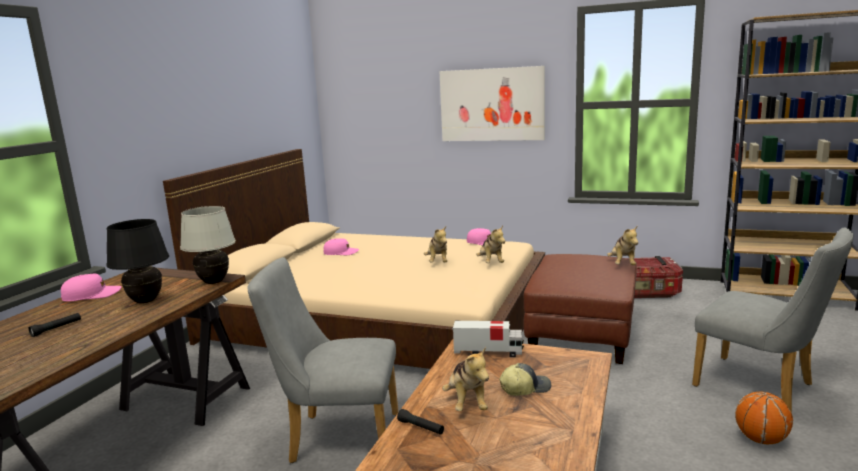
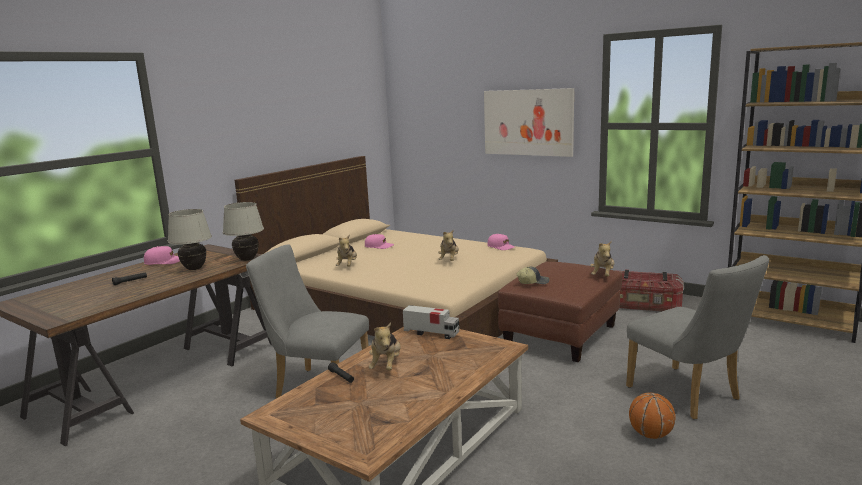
camera: 15 degrees right, 0 degrees up
black table lamp [106,219,169,304] -> white table lamp [168,209,212,270]
plush toy [476,226,505,263] -> plush toy moved to [336,235,357,267]
cap [499,363,551,396] -> cap moved to [517,266,549,284]

